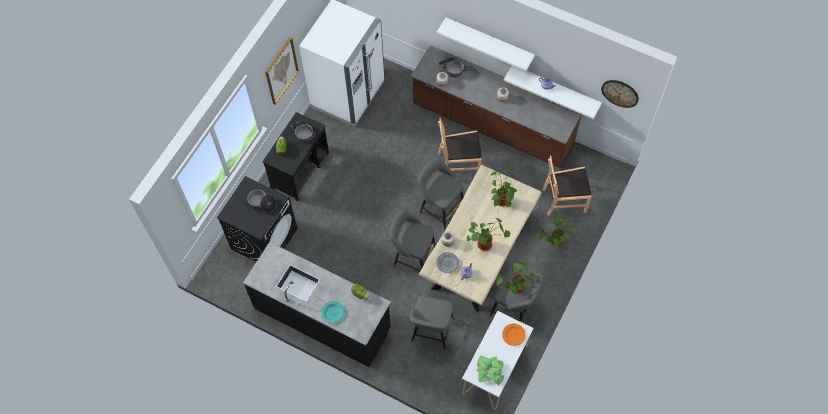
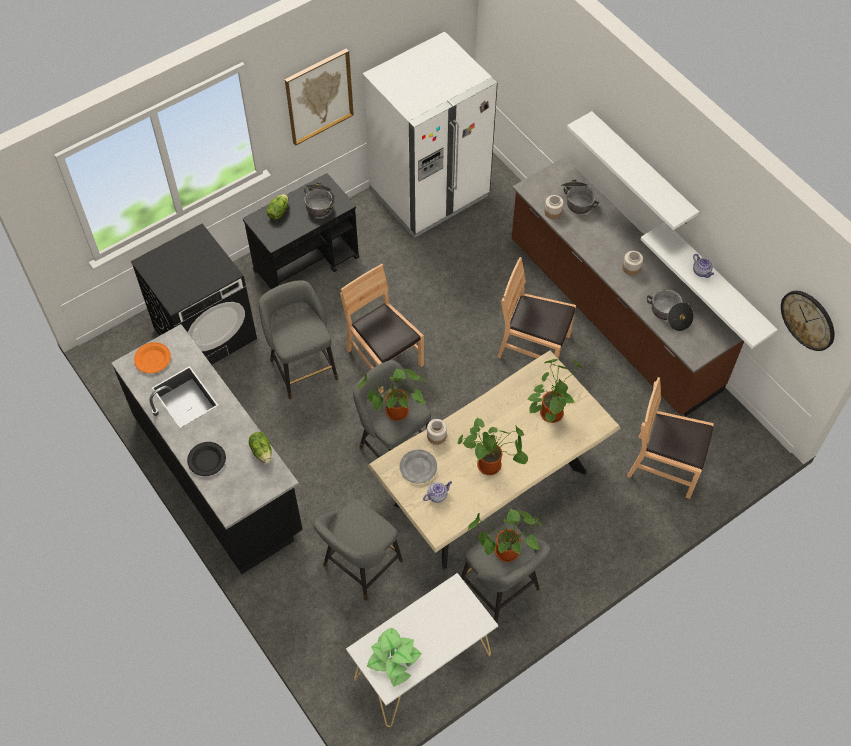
camera: 25 degrees right, 5 degrees down
cooking pot [244,189,277,213] -> cooking pot moved to [647,289,694,331]
turquoise plate [321,301,345,323] -> black plate [187,442,226,476]
grey stool [418,158,464,230] -> grey stool moved to [259,280,338,399]
orange plate [502,323,526,346] -> orange plate moved to [134,342,171,373]
potted plant [539,216,577,247] -> potted plant moved to [357,369,426,421]
none -> brown chair [340,264,424,394]

